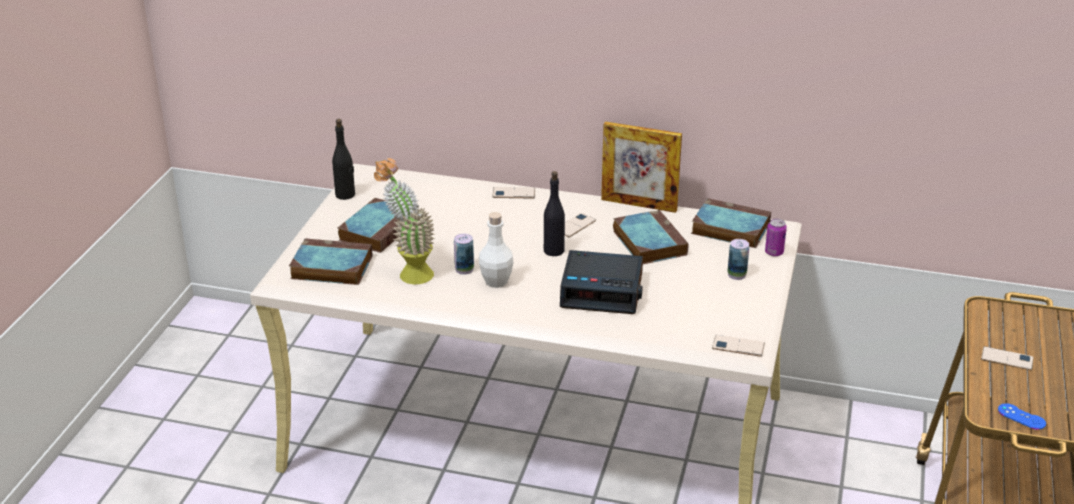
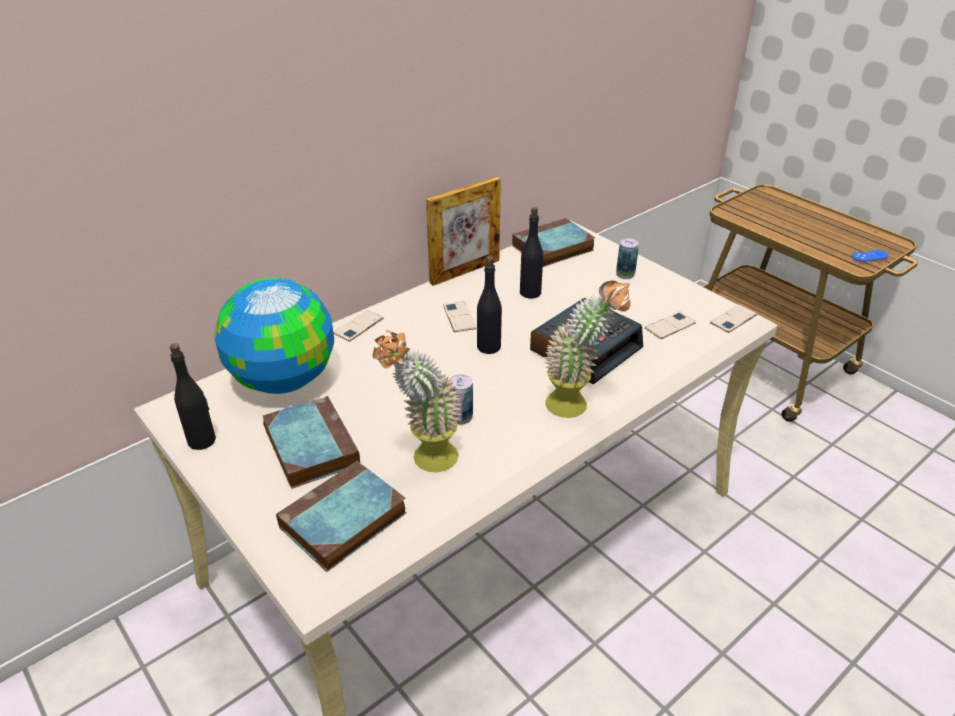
camera: 55 degrees left, 5 degrees up
white bottle [479,212,513,288] -> none
book [613,210,689,264] -> black bottle [520,207,543,299]
can [765,219,787,257] -> none
phone [981,346,1034,370] -> phone moved to [645,312,696,339]
none -> globe [214,278,334,394]
none -> potted plant [545,280,631,418]

